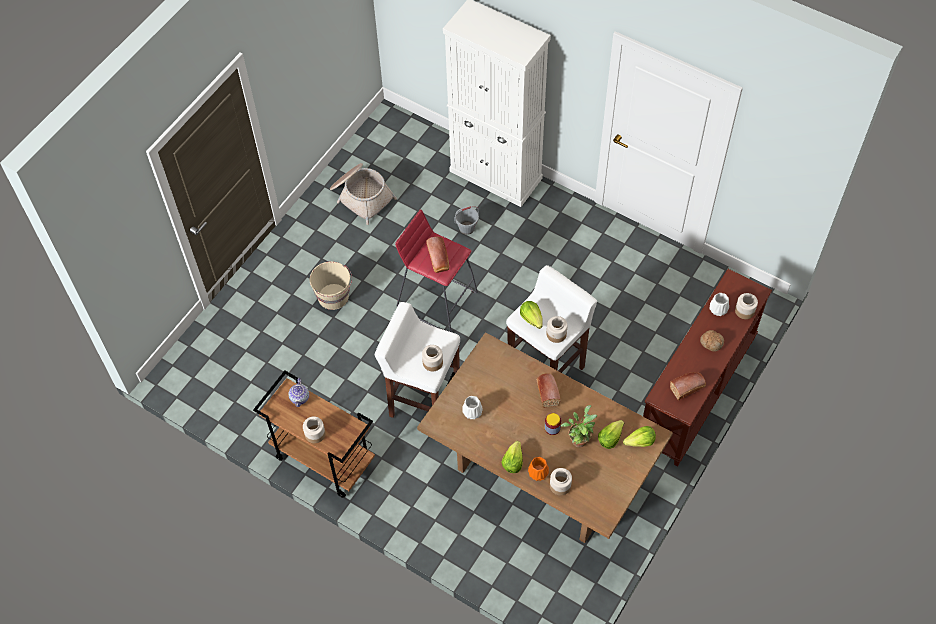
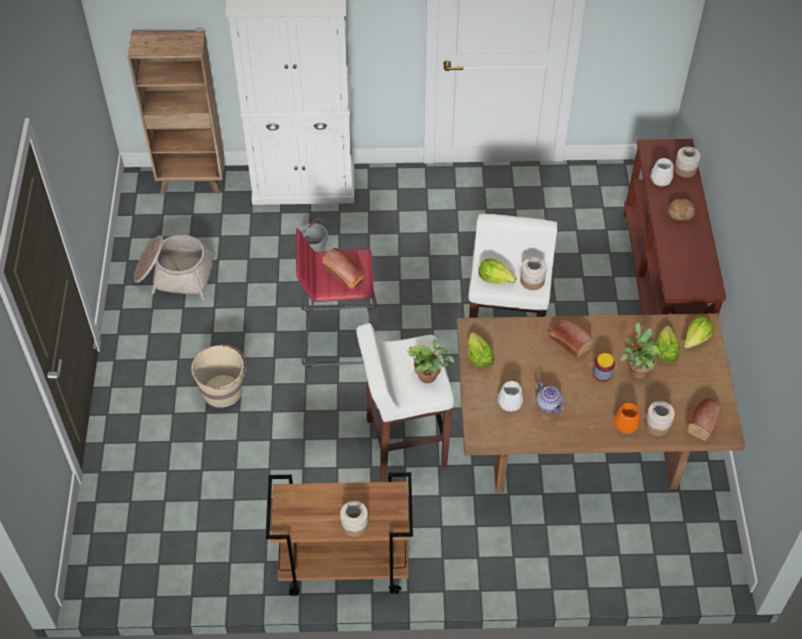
camera: 35 degrees left, 5 degrees down
teapot [289,378,309,407] -> teapot moved to [536,381,564,414]
jar [422,345,443,372] -> potted plant [407,339,454,384]
lettuce [501,441,523,473] -> lettuce moved to [468,332,494,368]
bread [670,372,706,400] -> bread moved to [687,398,721,441]
none -> brown bookcase [128,31,224,195]

